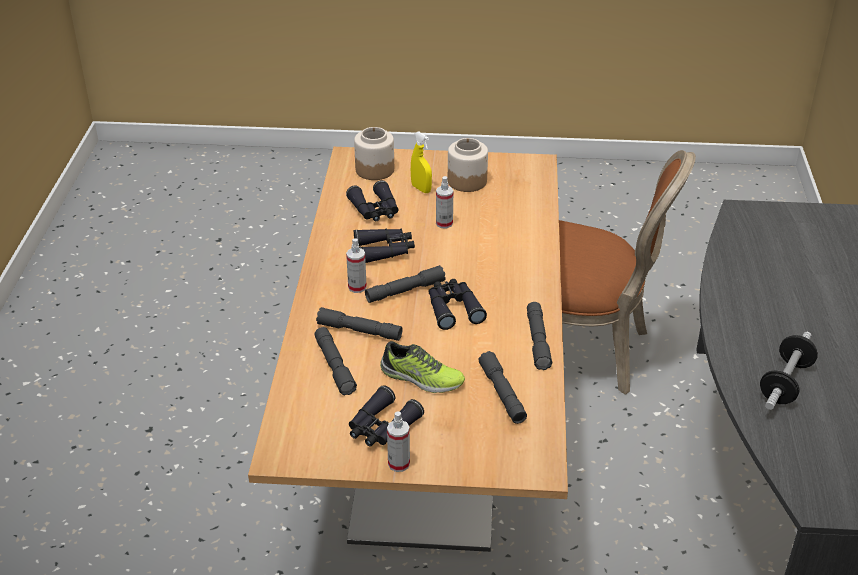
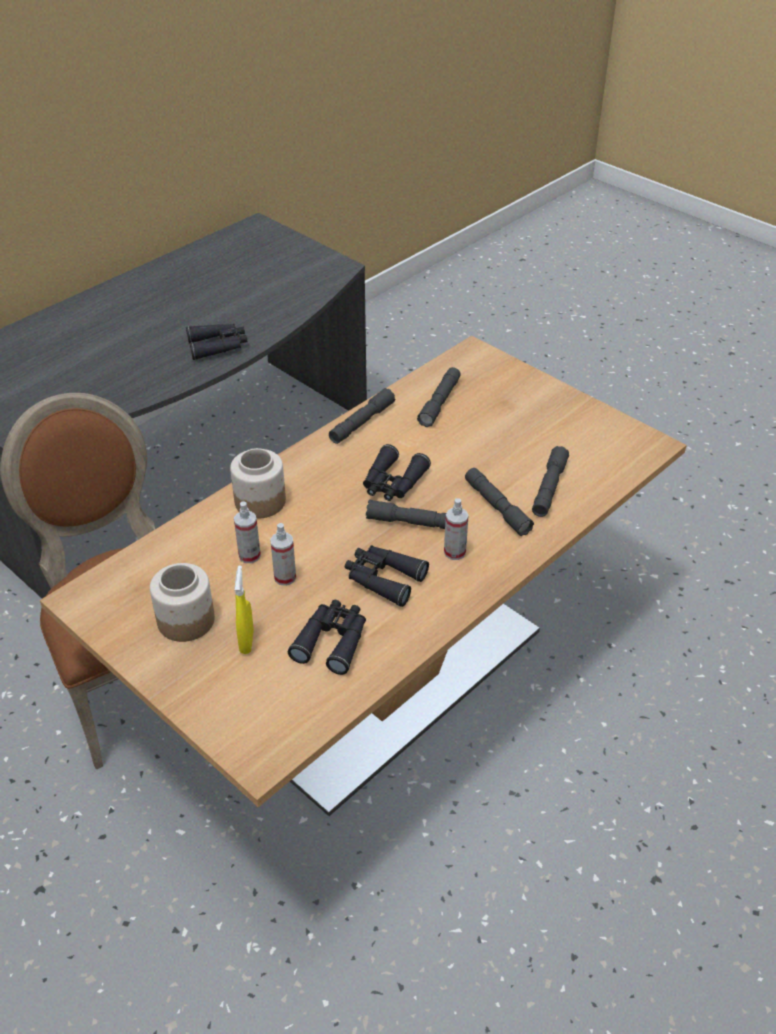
camera: 140 degrees left, 5 degrees up
black binoculars [349,385,424,447] -> black binoculars moved to [186,324,248,360]
jar [354,127,394,180] -> jar moved to [230,448,286,519]
shoe [380,341,465,393] -> none
spray bottle [387,412,410,472] -> spray bottle moved to [234,501,261,563]
dumbbell [760,332,818,410] -> none

